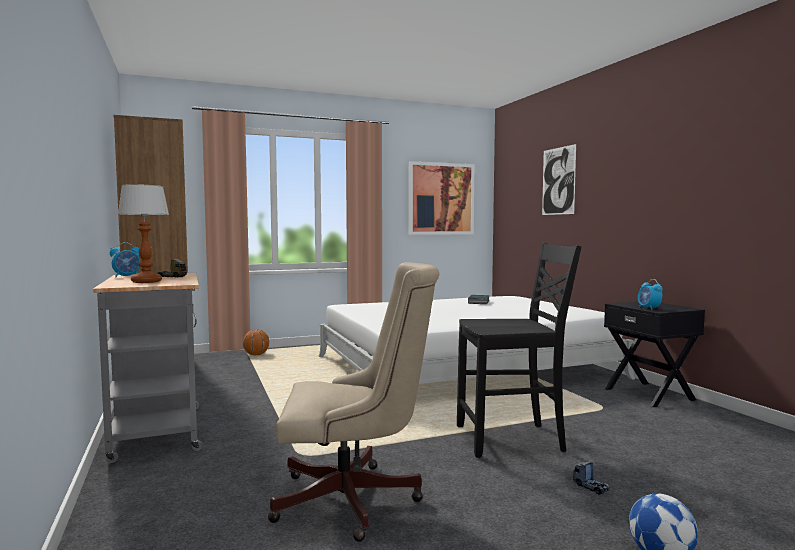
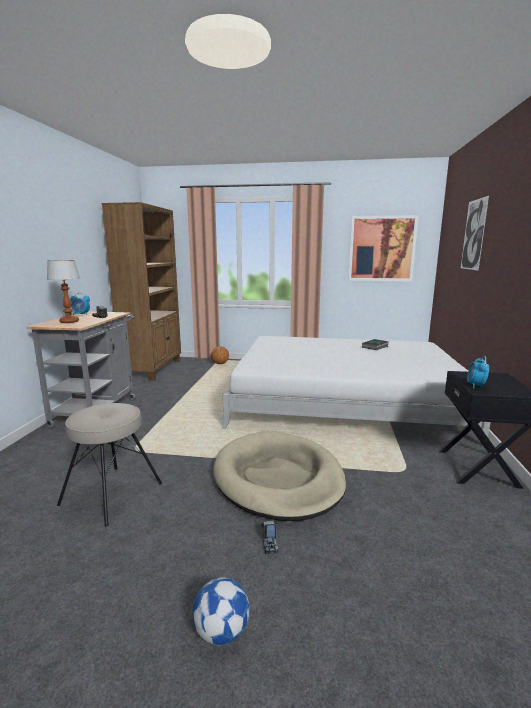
camera: 30 degrees right, 10 degrees up
beige office chair [268,262,439,542] -> beige stool [57,403,162,527]
black chair [457,243,582,458] -> beige dog bed [213,431,346,521]

